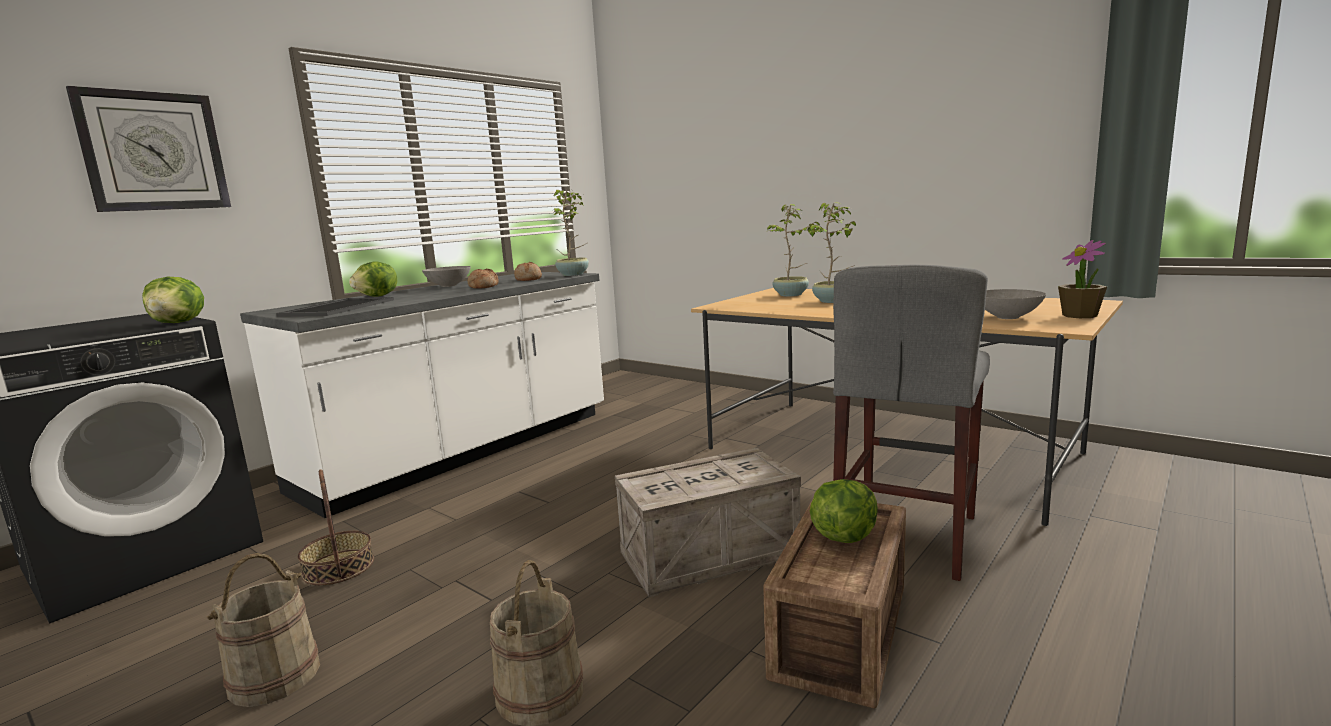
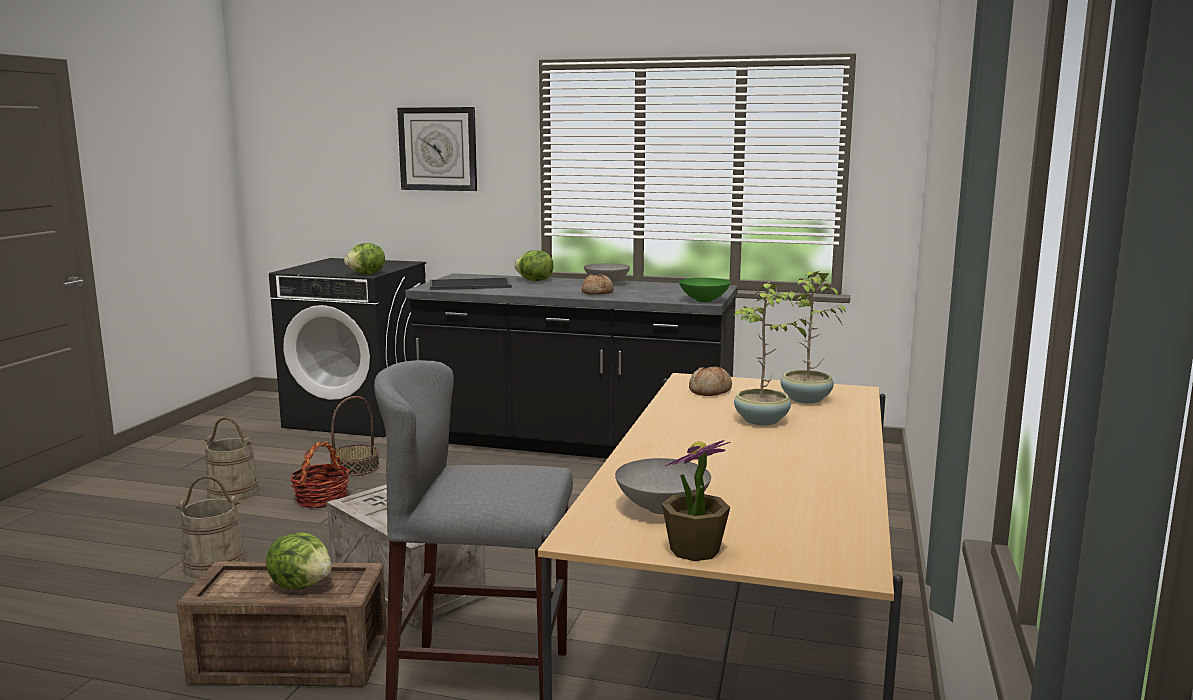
camera: 65 degrees right, 0 degrees up
white counter [240,272,604,518] -> black counter [405,273,738,459]
bread [514,262,542,281] -> bread moved to [689,366,732,396]
potted plant [550,190,589,276] -> green bowl [679,278,731,302]
none -> basket [290,441,349,508]

